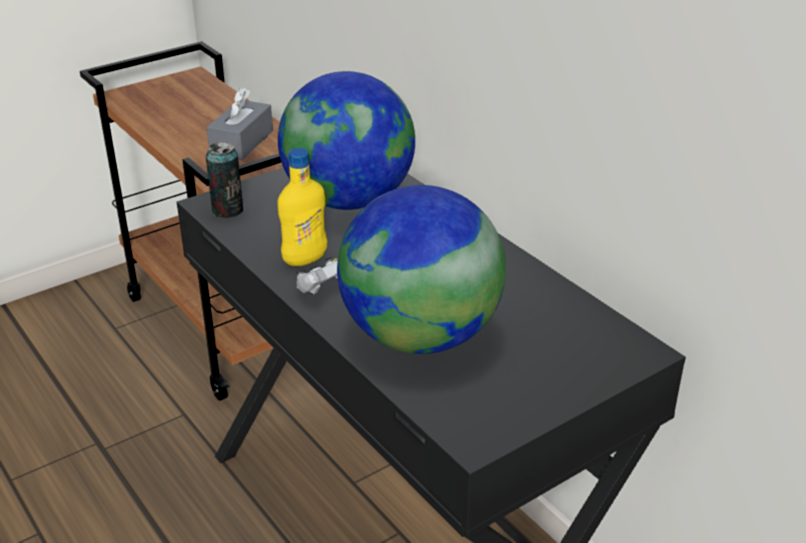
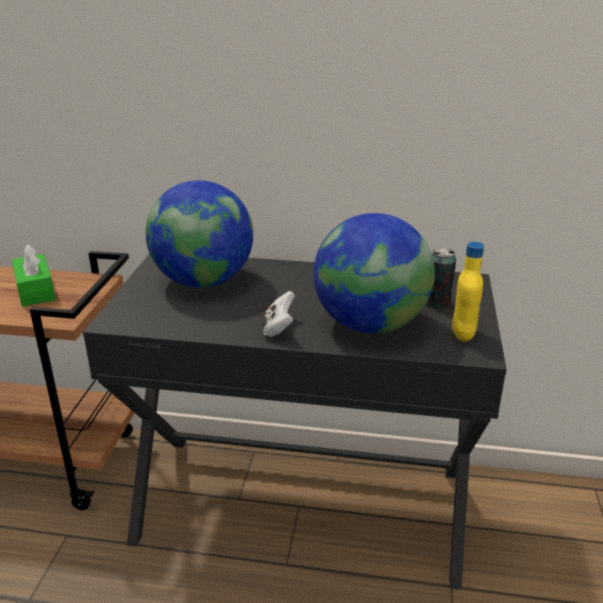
camera: 45 degrees left, 5 degrees down
can [206,142,243,218] -> can moved to [426,248,456,310]
grey tissue box [207,88,273,160] -> green tissue box [12,244,56,307]
yellow bottle [277,148,327,267] -> yellow bottle moved to [452,242,484,342]

